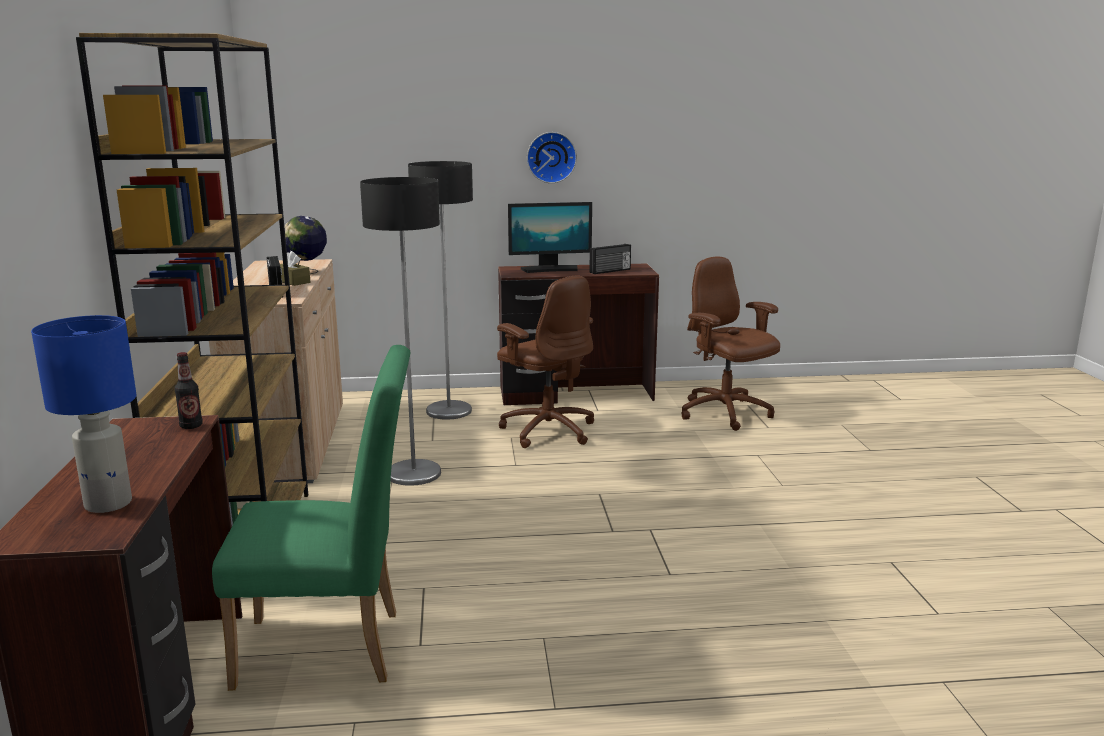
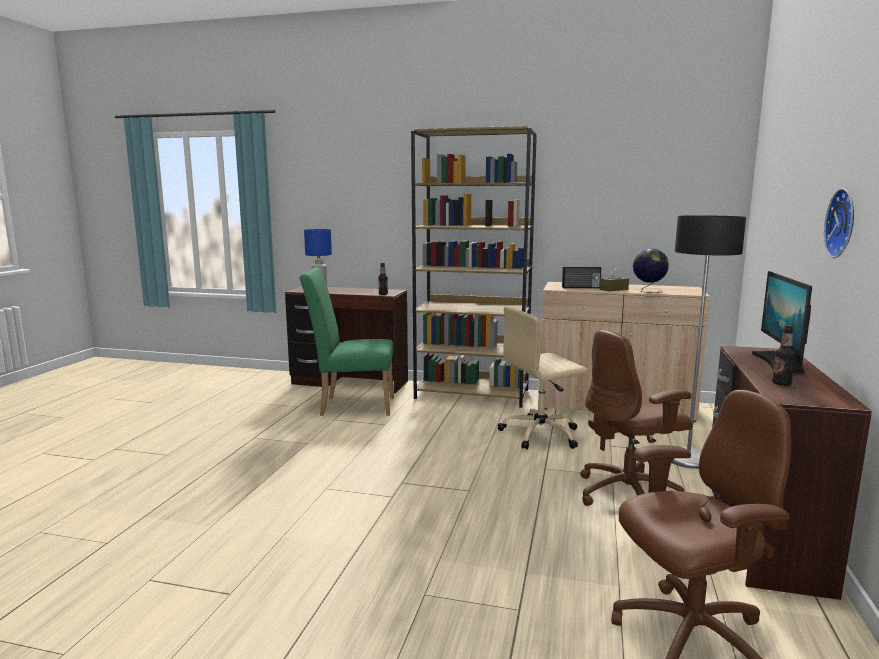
camera: 110 degrees right, 5 degrees down
green chair [212,345,410,691] -> green chair turned 75 degrees clockwise [300,267,394,416]
floor lamp [360,177,441,486] -> beige office chair [497,307,588,449]
radio [589,244,631,274] -> bottle [772,325,796,386]

